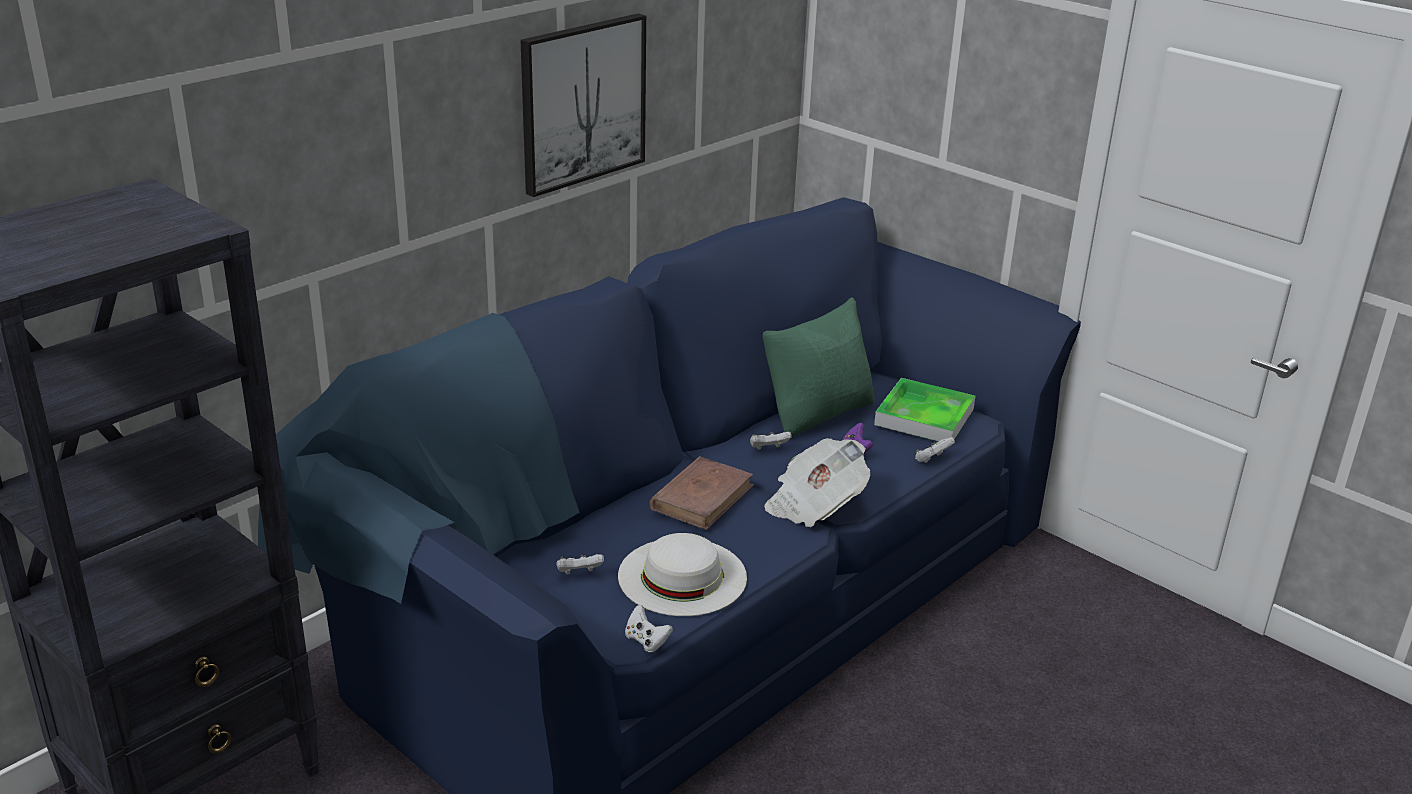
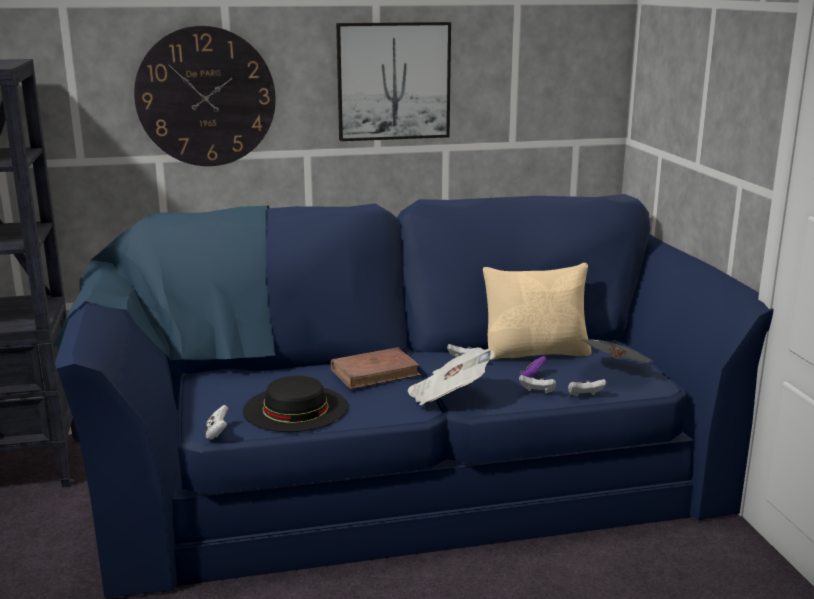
camera: 35 degrees right, 10 degrees down
white game controller [556,554,604,575] -> white game controller moved to [519,375,556,394]
white hat [618,533,747,616] -> black hat [243,376,348,432]
green pillow [762,297,874,438] -> beige pillow [483,263,592,360]
tray [874,378,976,442] -> newspaper [579,339,653,363]
none -> wall clock [134,26,276,166]

